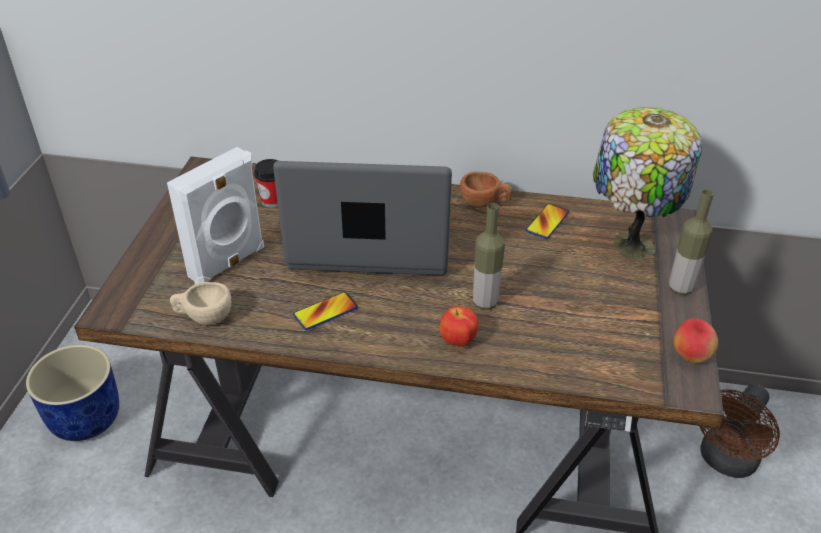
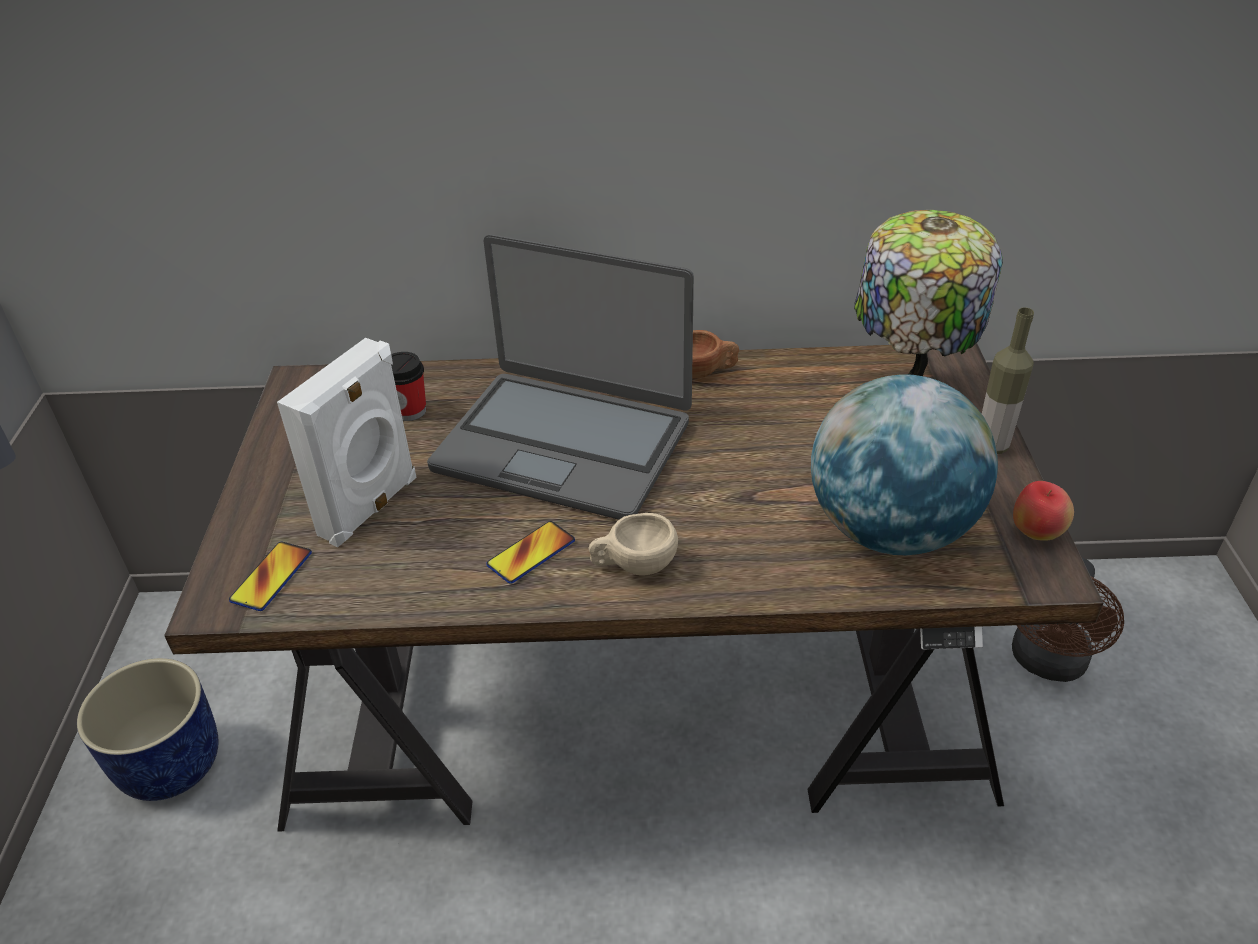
camera: 10 degrees left, 0 degrees up
beige cup [170,282,231,325] -> beige cup moved to [588,513,678,575]
laptop [273,161,452,275] -> laptop turned 150 degrees counterclockwise [427,234,694,520]
apple [439,306,478,347] -> none
bottle [473,203,505,310] -> none
phone [526,204,569,239] -> phone moved to [229,542,312,611]
none -> globe [811,375,998,555]

